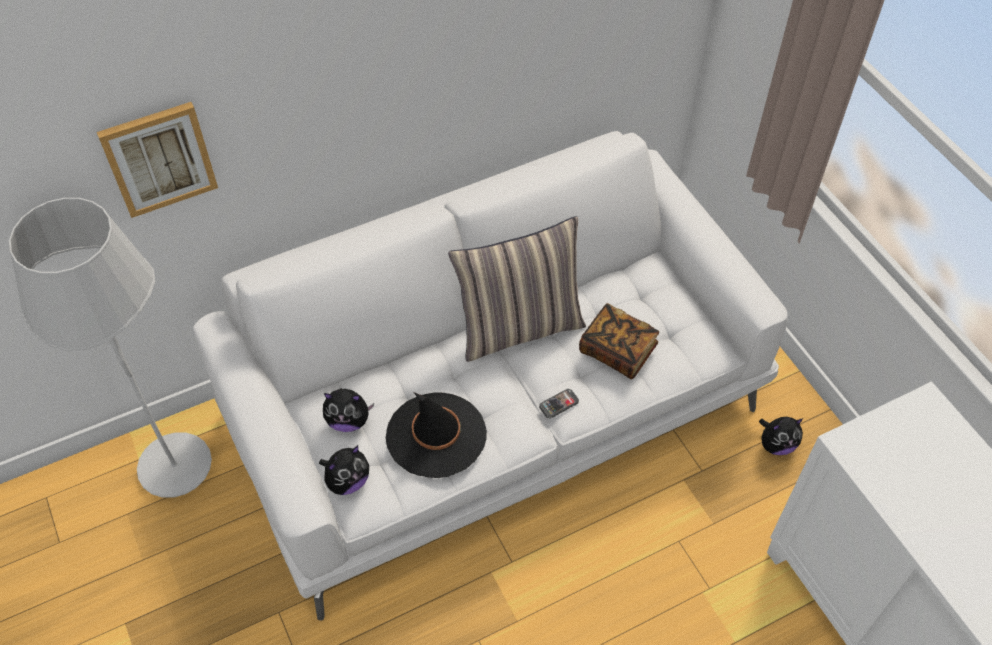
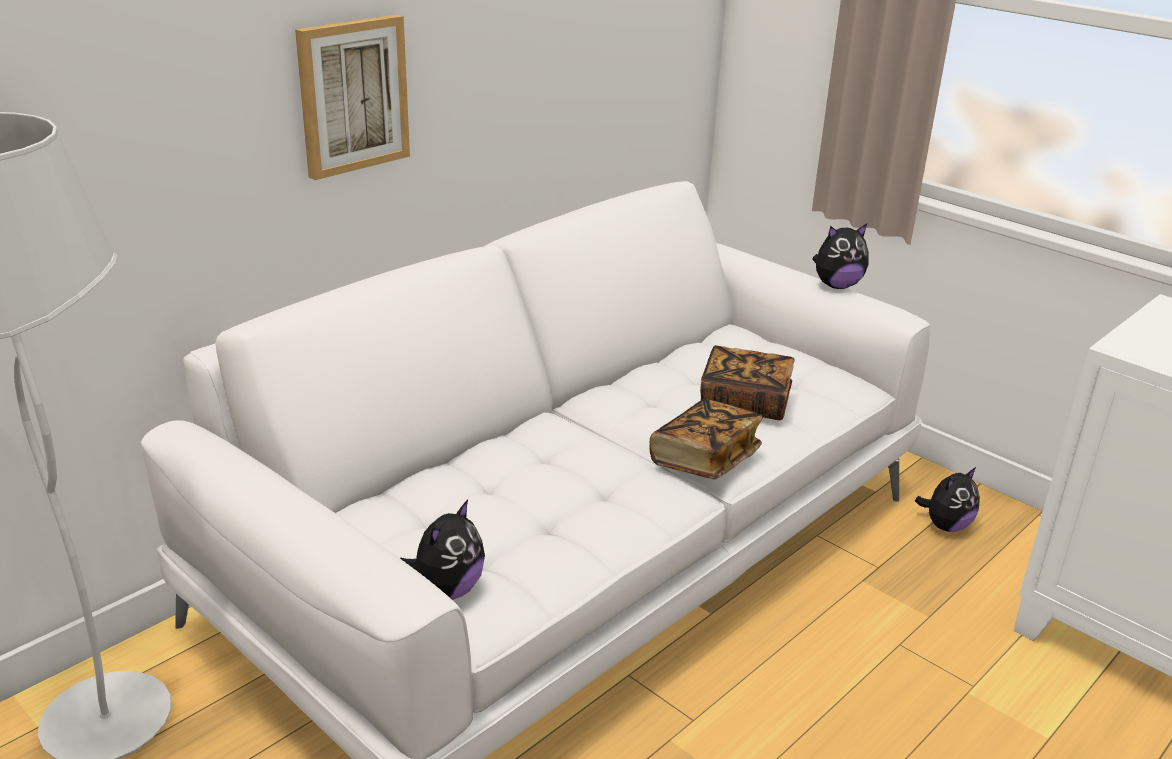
camera: 20 degrees left, 25 degrees down
picture [97,102,218,218] -> picture moved to [295,14,410,180]
plush toy [323,388,374,432] -> plush toy moved to [812,224,869,289]
black hat [386,392,487,478] -> none
pillow [448,216,586,362] -> none
phone [539,389,579,418] -> book [649,399,763,479]

